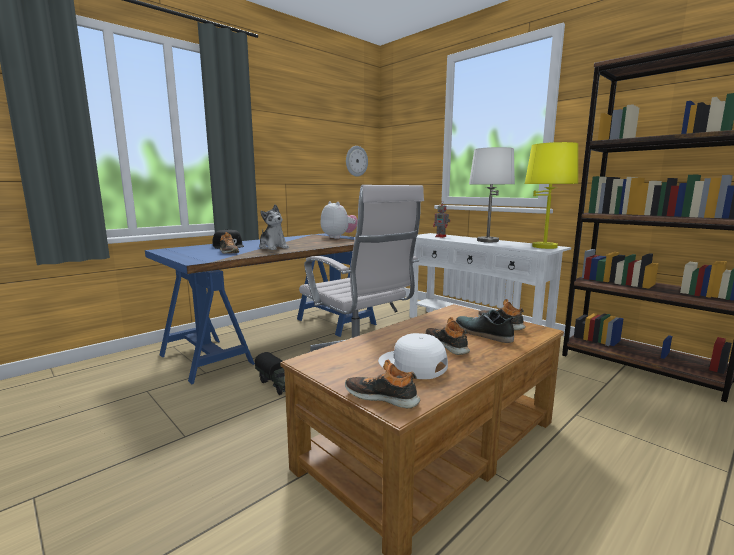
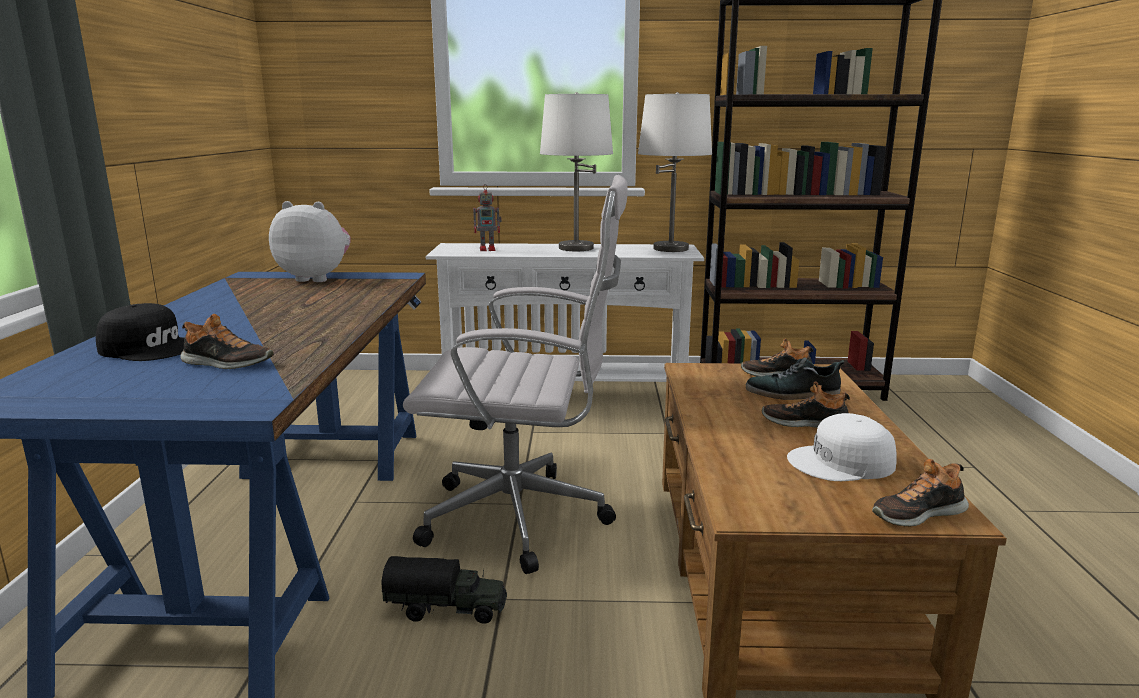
camera: 45 degrees left, 5 degrees up
plush toy [259,204,289,250] -> none
wall clock [346,146,368,177] -> none
yellow table lamp [525,142,578,249] -> white table lamp [638,92,712,252]

